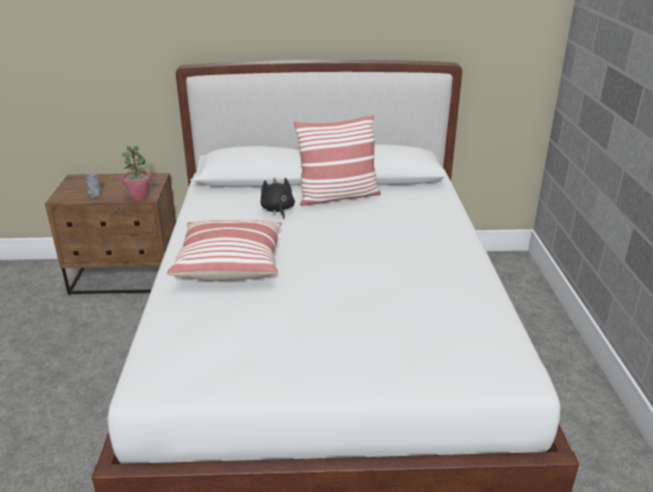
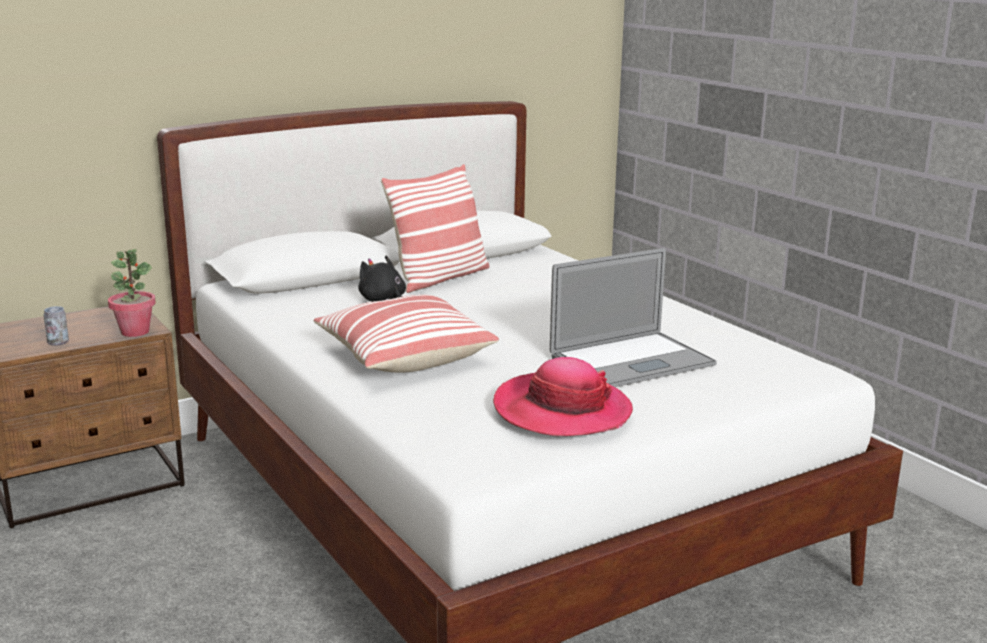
camera: 30 degrees left, 10 degrees down
none -> hat [493,357,633,436]
none -> laptop [550,248,717,387]

